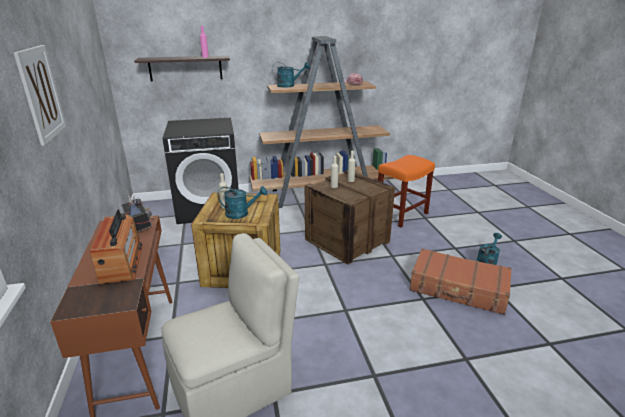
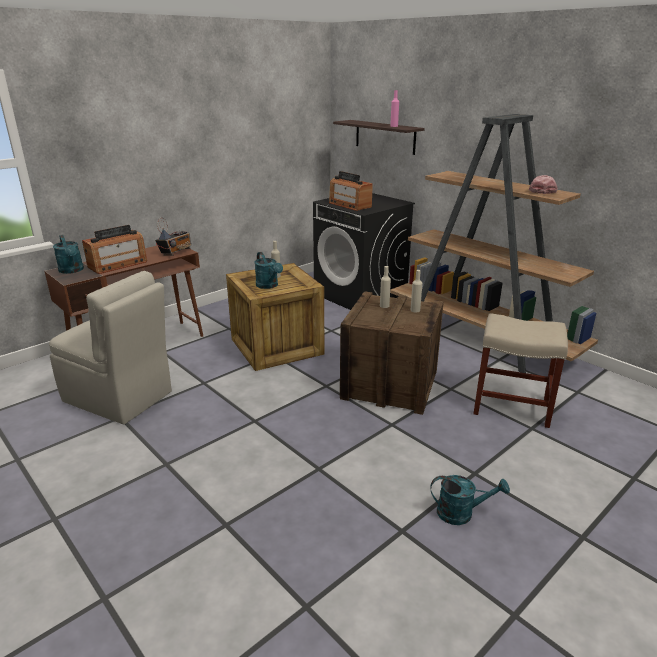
camera: 60 degrees right, 0 degrees up
picture [14,45,66,146] -> none
turquoise watering can [272,62,310,87] -> turquoise watering can moved to [53,235,84,274]
orange stool [378,155,435,227] -> beige stool [474,313,568,428]
brown suitcase [409,248,512,315] -> none
none -> radio [329,171,373,211]

